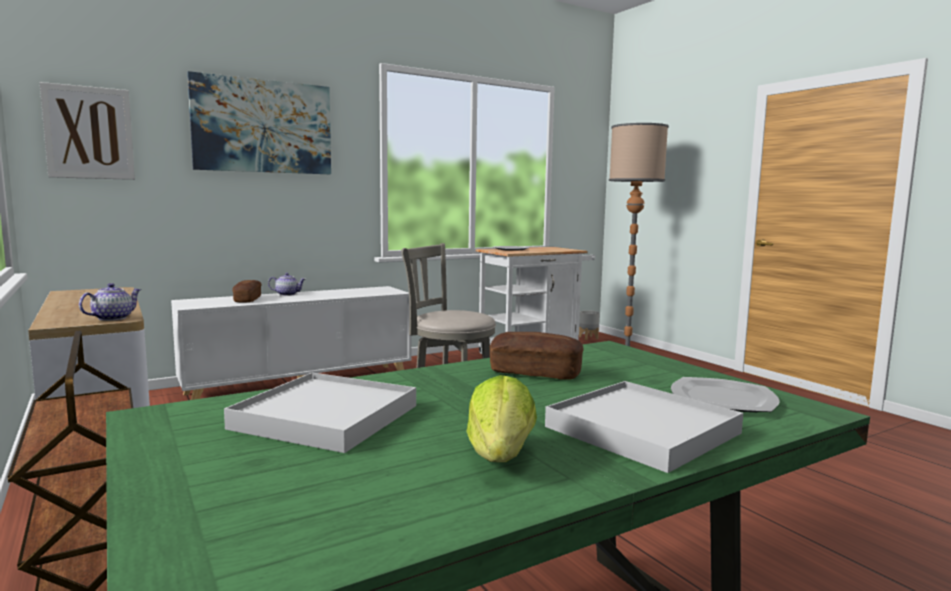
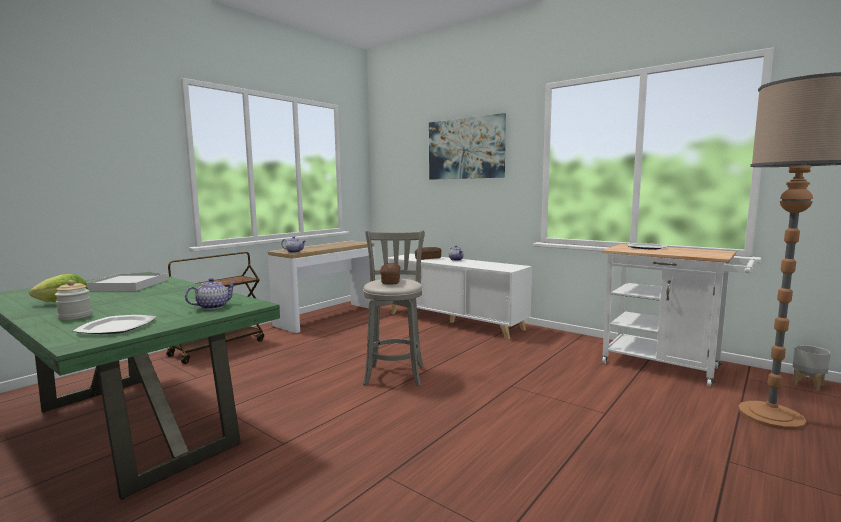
camera: 70 degrees right, 0 degrees up
picture [40,82,135,180] -> none
bread [490,332,584,380] -> bread moved to [380,263,400,285]
white tray [545,381,743,473] -> jar [55,280,92,320]
none -> teapot [185,278,237,310]

